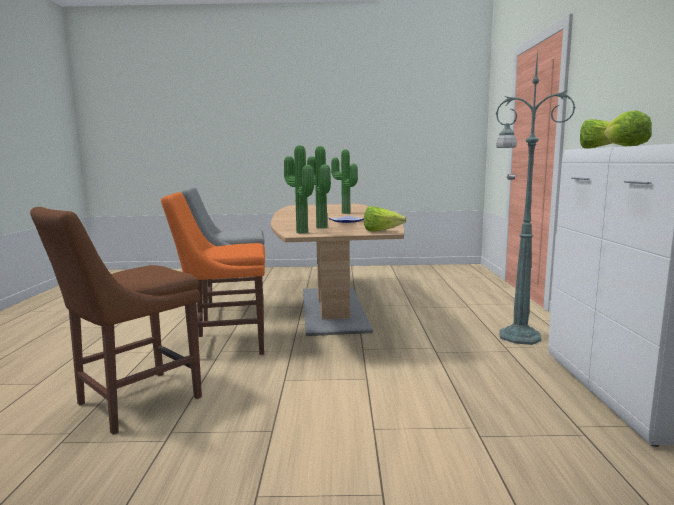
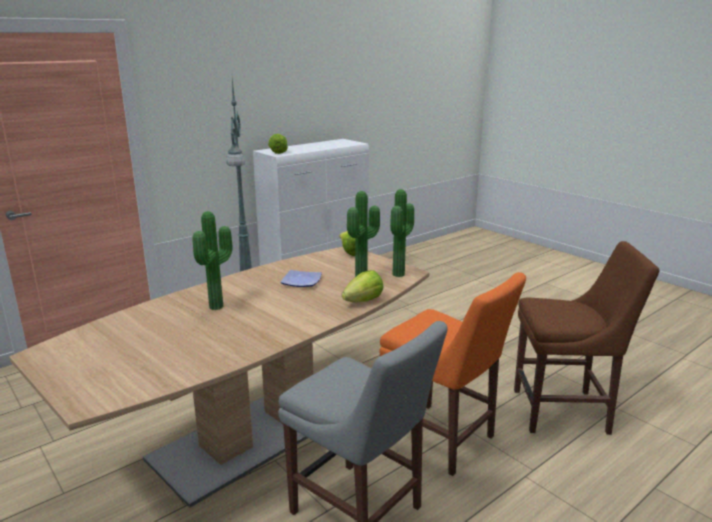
camera: 130 degrees left, 10 degrees up
lettuce [604,110,652,146] -> lettuce moved to [342,270,384,303]

